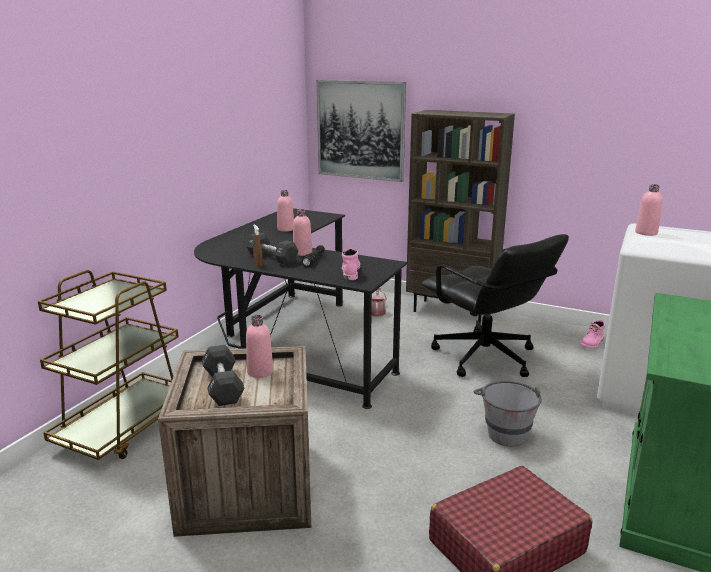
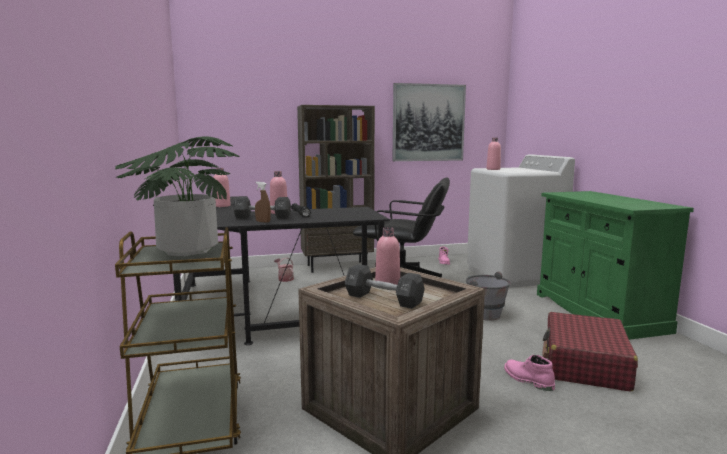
camera: 40 degrees left, 10 degrees down
picture [317,80,406,182] -> picture moved to [393,83,466,161]
pink boot [342,249,360,280] -> pink boot moved to [504,355,555,391]
none -> potted plant [115,136,239,256]

